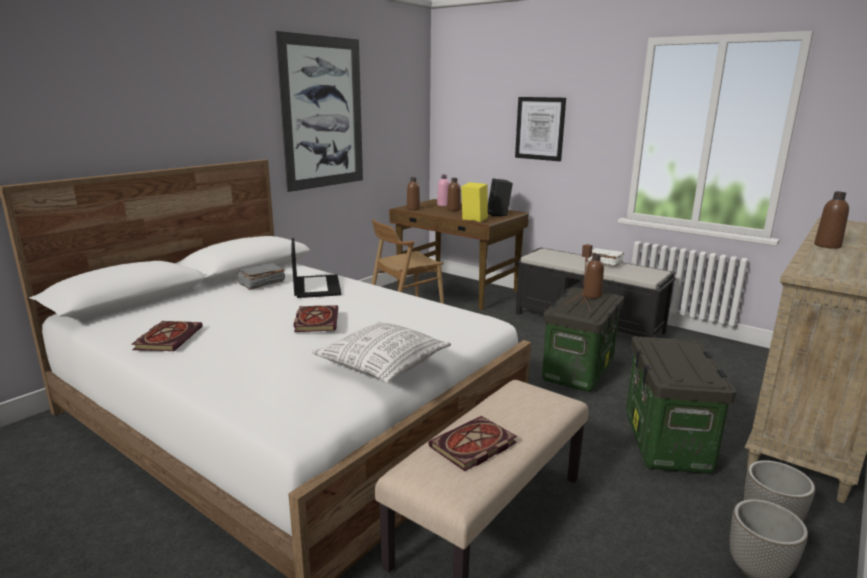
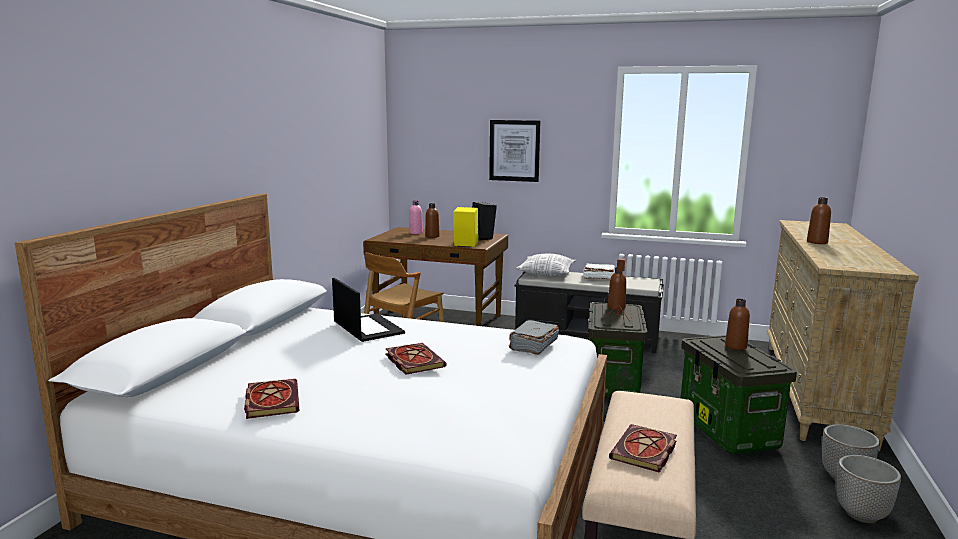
camera: 20 degrees left, 5 degrees down
grey book [237,263,285,290] -> grey book moved to [509,320,559,355]
picture [275,31,363,192] -> none
pillow [312,322,451,383] -> pillow moved to [516,254,576,276]
brown bottle [407,177,420,210] -> brown bottle moved to [725,299,750,350]

